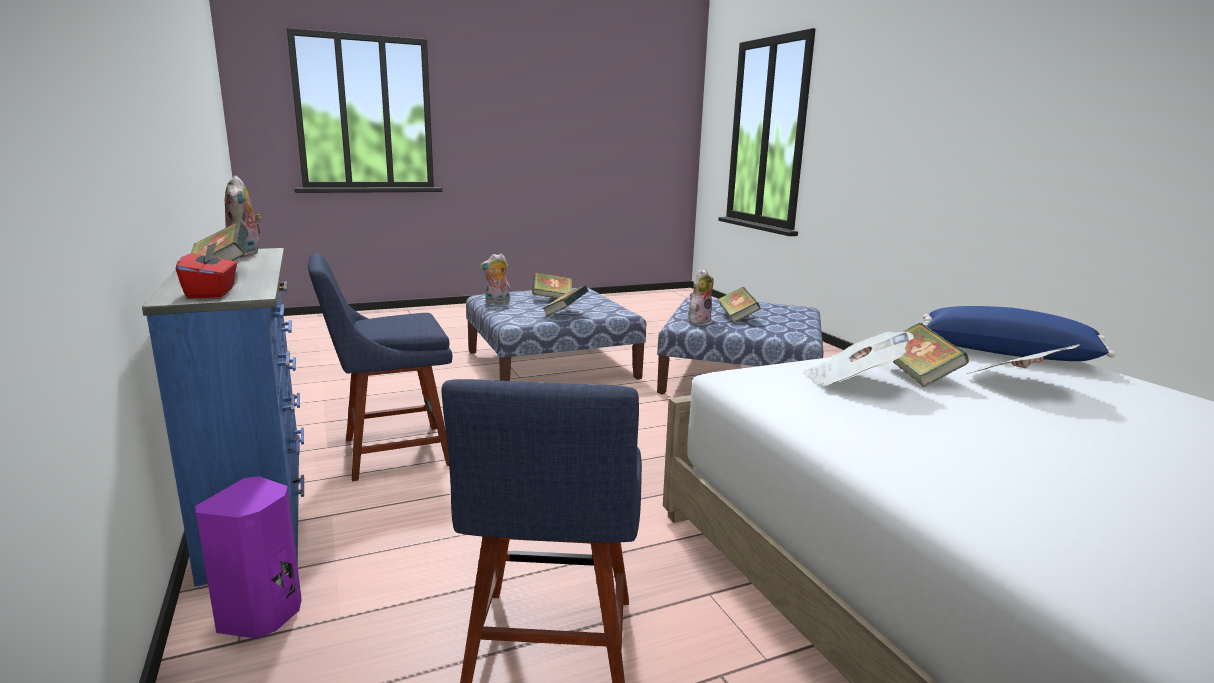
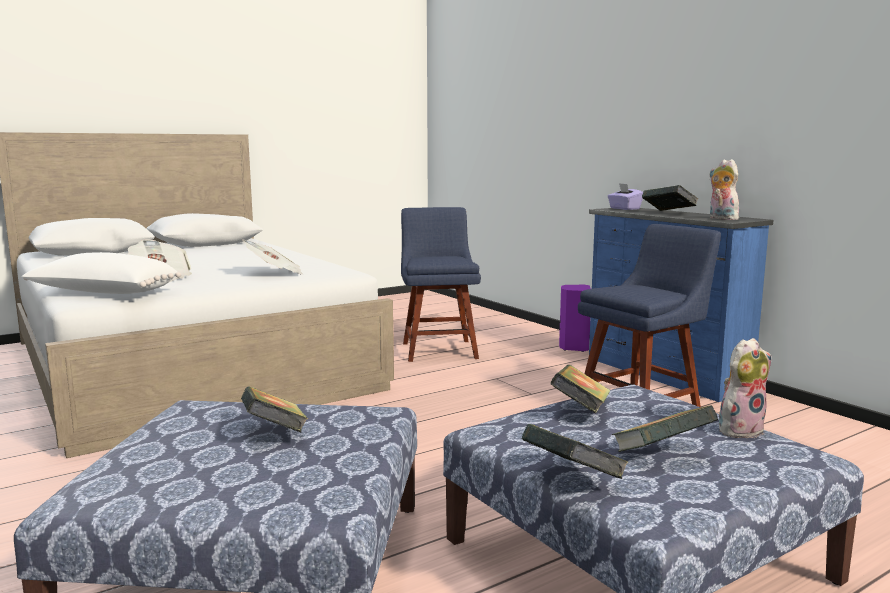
camera: 170 degrees right, 5 degrees down
red tissue box [176,242,237,299] -> purple tissue box [608,183,643,210]
plush toy [688,269,714,324] -> none
book [893,323,969,387] -> book moved to [522,424,629,479]
blue pillow [923,306,1116,361] -> white pillow [22,252,181,294]

